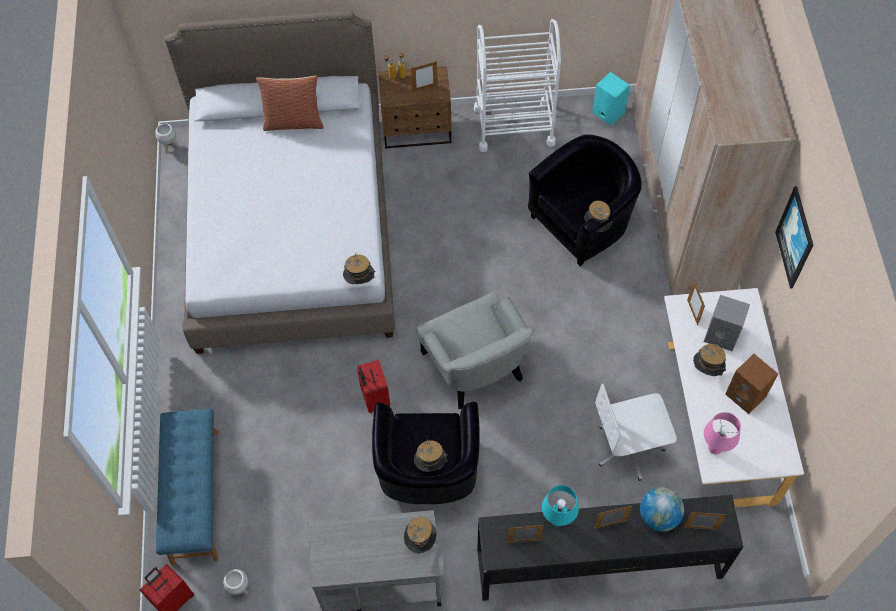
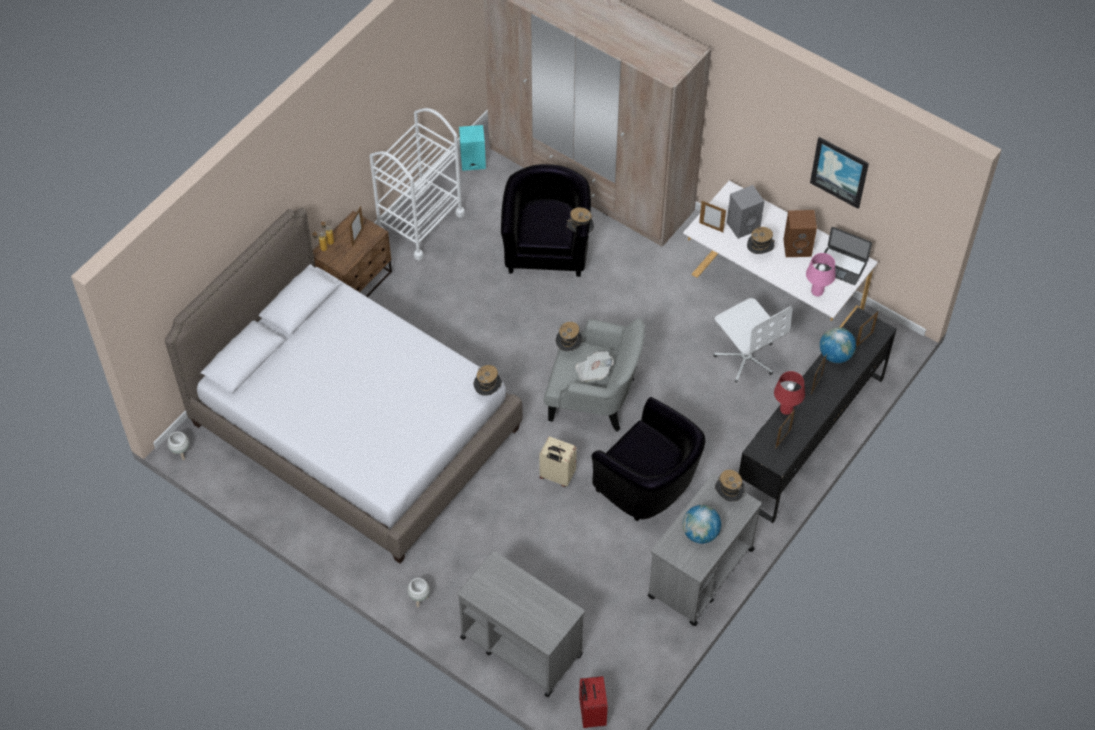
camera: 50 degrees left, 5 degrees down
blue bench [156,409,219,566] -> grey cart [457,551,585,697]
white planter [223,569,248,595] -> white planter moved to [407,578,430,607]
pillow [256,76,324,131] -> none
red suitcase [357,360,390,413] -> beige suitcase [540,437,577,487]
hat [414,439,448,472] -> hat moved to [556,322,583,351]
turquoise table lamp [542,485,579,527] -> red table lamp [774,371,805,415]
white office chair [595,384,677,481] -> white office chair turned 60 degrees counterclockwise [714,298,792,382]
picture [775,186,813,289] -> picture moved to [810,137,869,209]
none -> newspaper [575,351,614,382]
none -> globe [683,505,721,544]
none -> laptop [816,227,872,285]

